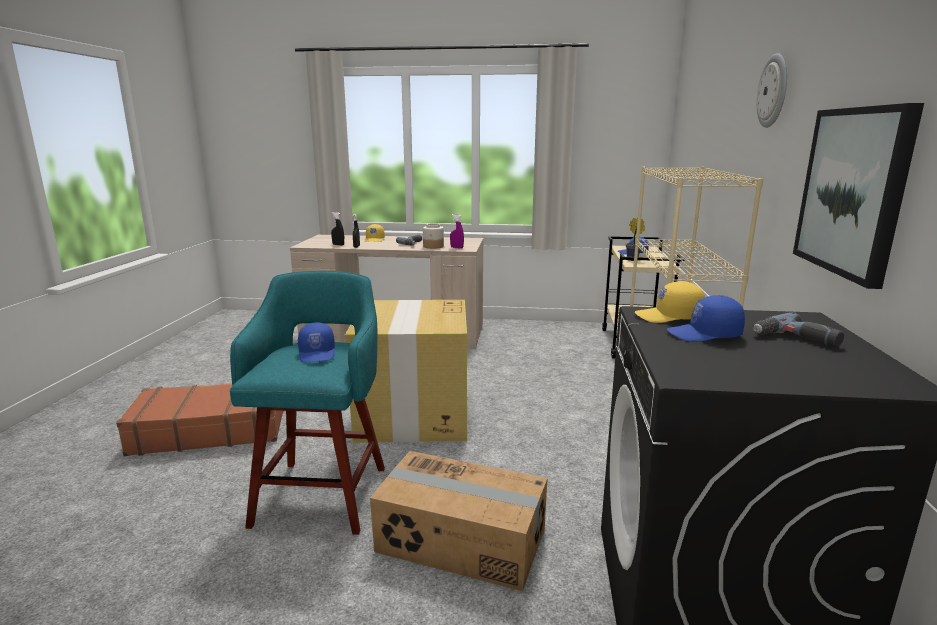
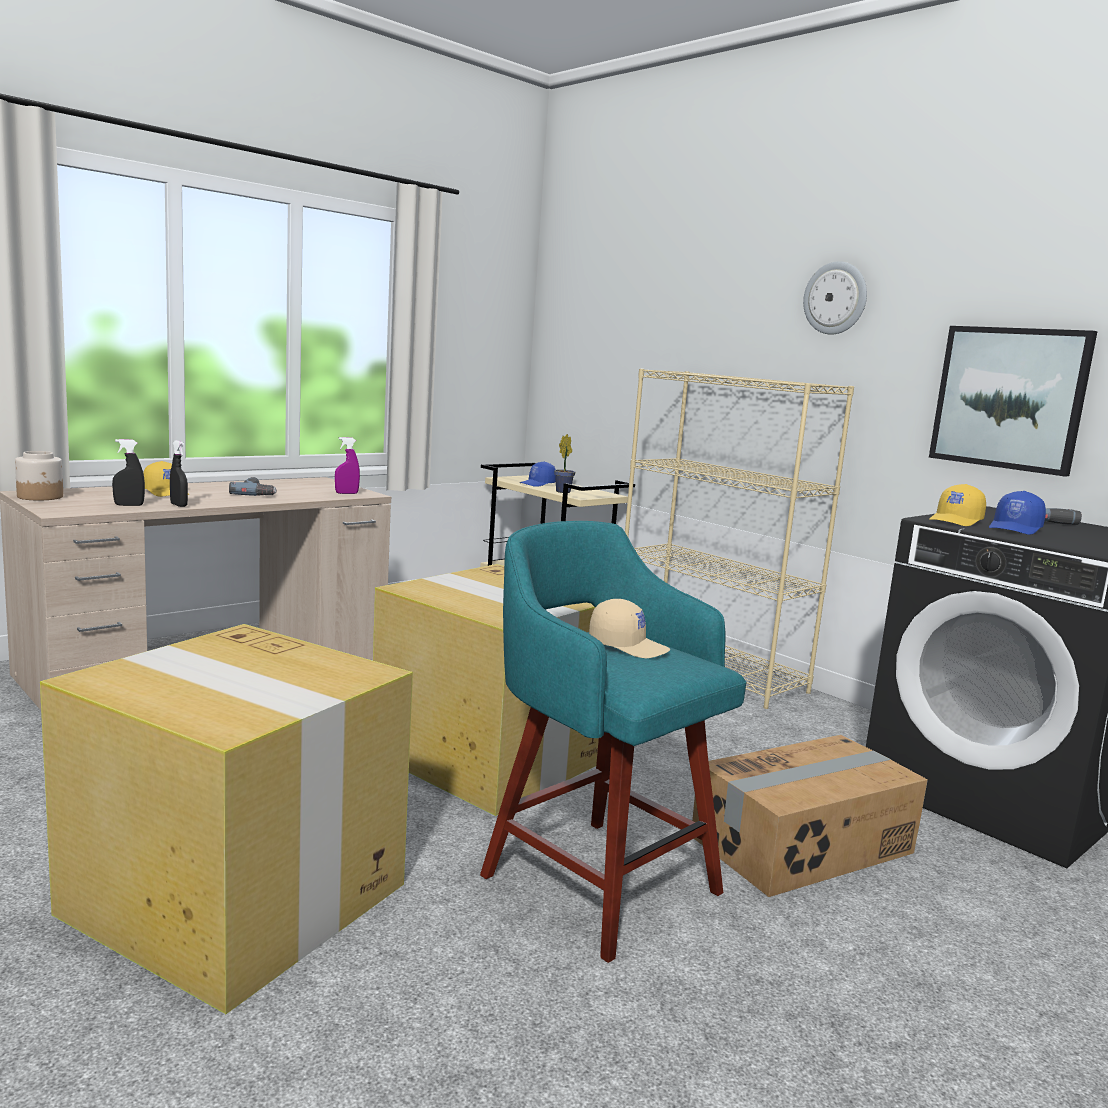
camera: 50 degrees left, 5 degrees down
brown suitcase [116,383,283,456] -> cardboard box [40,624,413,1014]
blue cap [298,322,335,362] -> beige cap [589,599,670,658]
jar [423,223,444,249] -> jar moved to [15,451,63,500]

